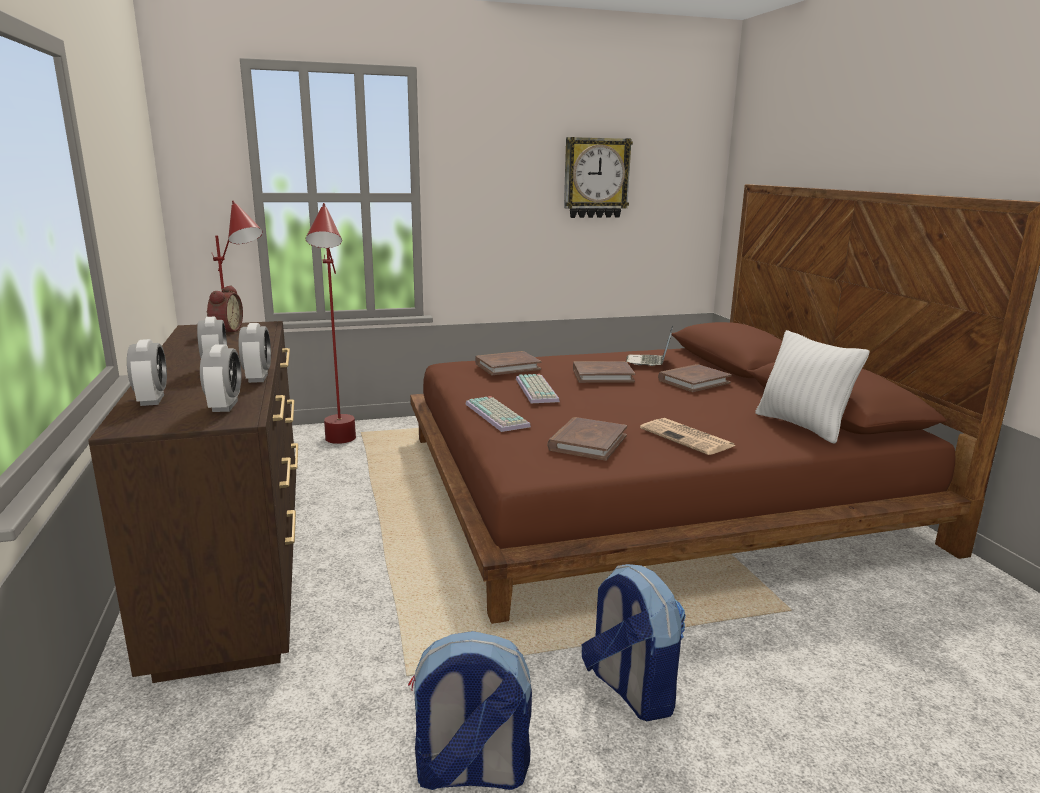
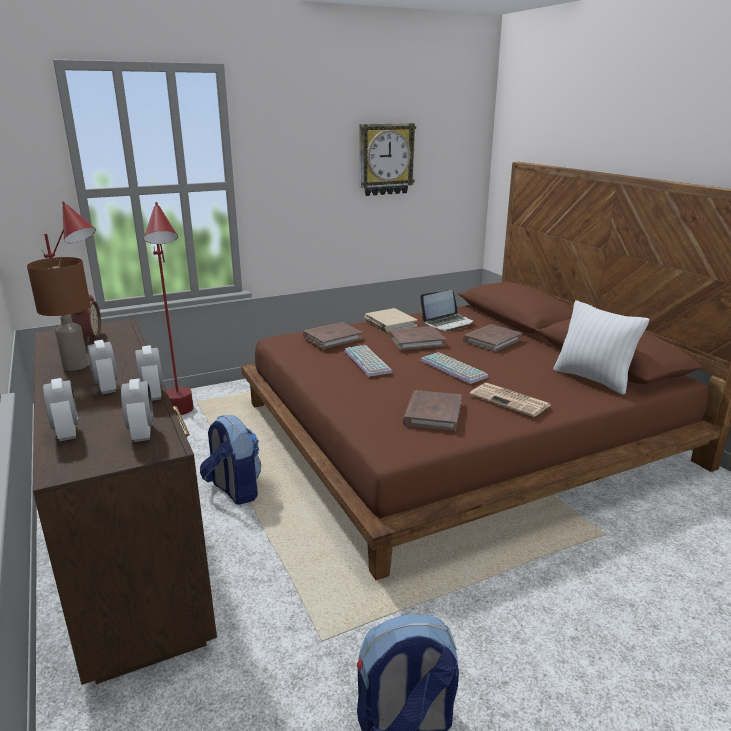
camera: 10 degrees left, 5 degrees up
keyboard [466,396,531,432] -> keyboard moved to [421,352,489,384]
backpack [582,564,686,721] -> backpack moved to [200,415,261,505]
laptop [626,325,673,366] -> laptop turned 120 degrees counterclockwise [420,290,474,331]
none -> brown table lamp [27,257,90,371]
none -> beige book [365,308,418,333]

